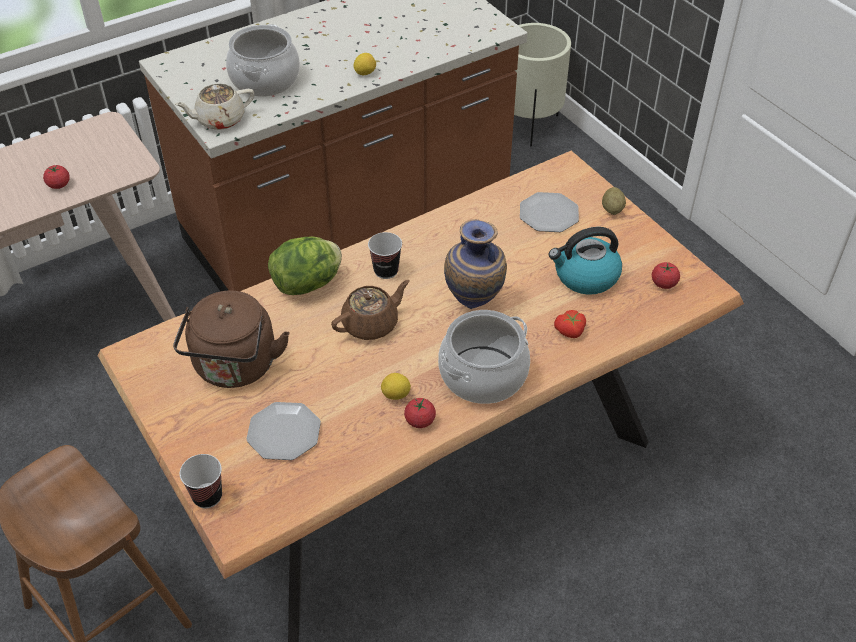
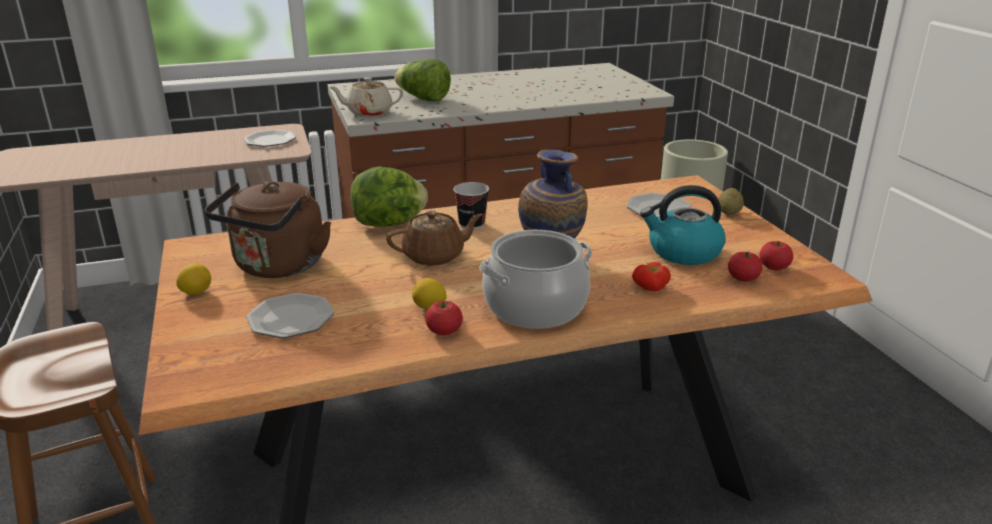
camera: 15 degrees right, 20 degrees down
tomato [43,165,70,189] -> tomato moved to [728,251,763,282]
cup [180,454,222,508] -> none
cooking pot [226,24,300,97] -> lettuce [394,59,451,102]
lemon [353,53,376,75] -> lemon moved to [176,263,211,295]
none -> plate [244,130,296,147]

